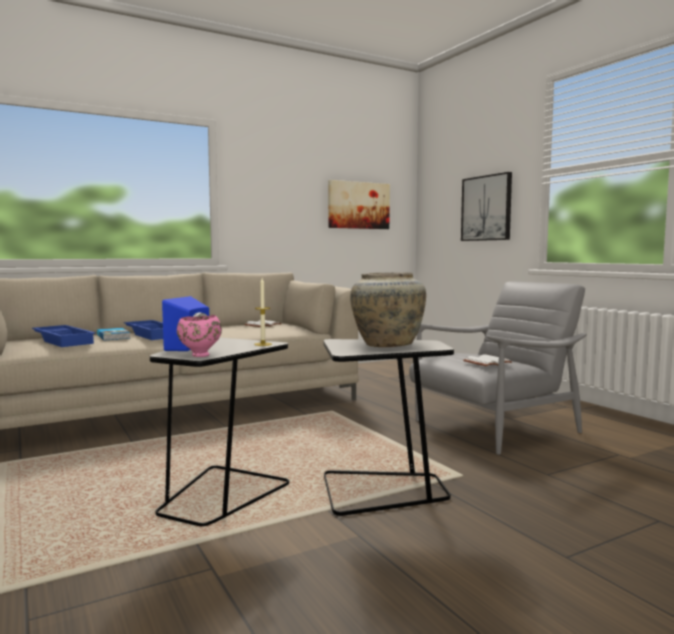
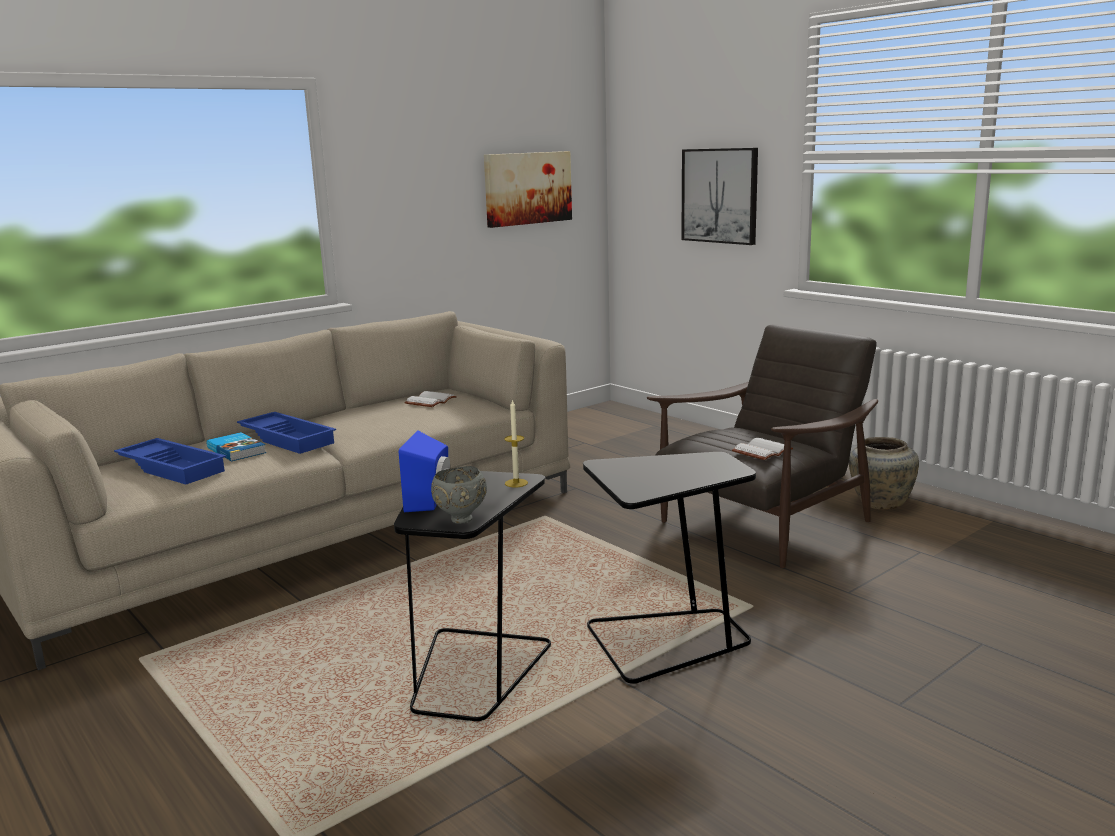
camera: 10 degrees left, 10 degrees up
pink bowl [177,315,222,357] -> grey bowl [431,466,487,524]
beige vase [350,272,426,347] -> beige vase moved to [849,437,919,510]
grey armchair [409,281,587,455] -> brown armchair [647,324,878,568]

